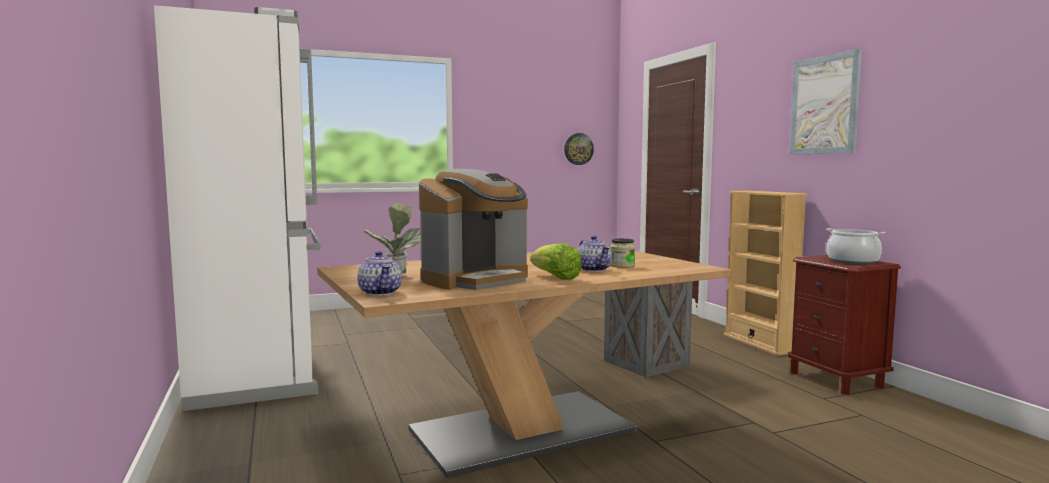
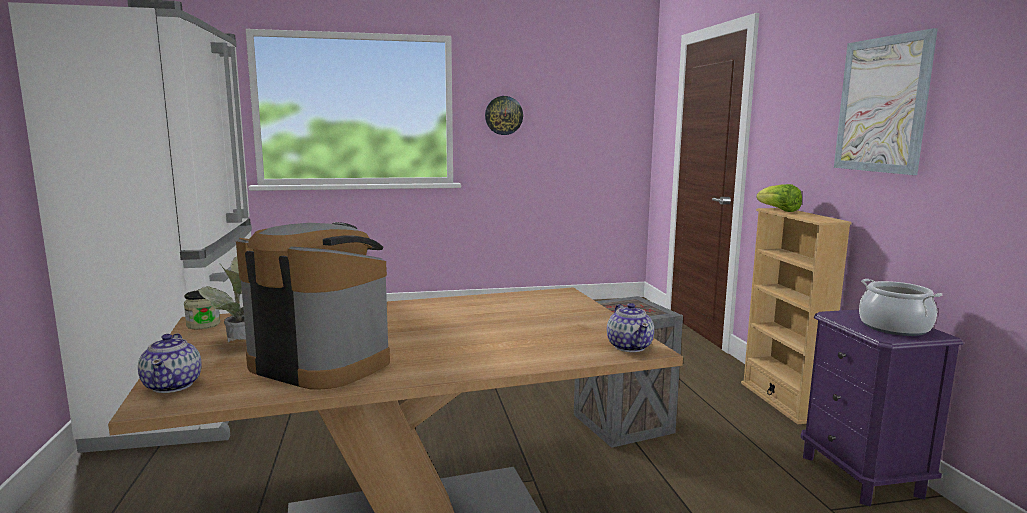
camera: 10 degrees right, 5 degrees up
coffee machine [419,169,528,290] -> coffee machine turned 120 degrees counterclockwise [236,222,390,389]
lettuce [530,243,581,280] -> lettuce moved to [756,184,802,212]
wall clock [564,133,594,165] -> wall clock moved to [485,96,523,135]
teapot [577,236,612,272] -> teapot moved to [607,303,654,352]
jar [610,238,635,268] -> jar moved to [184,290,220,329]
brown nightstand [788,255,901,395] -> purple nightstand [801,309,963,507]

